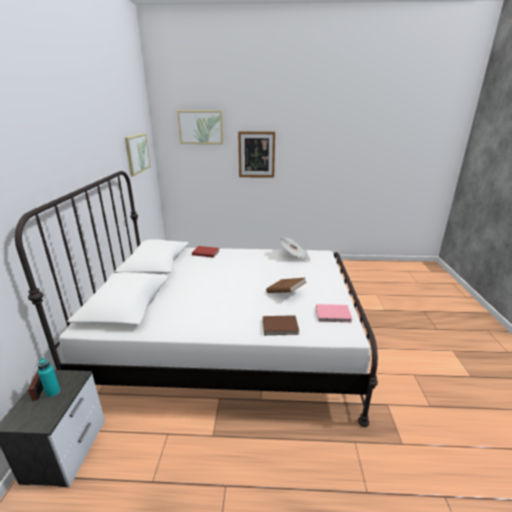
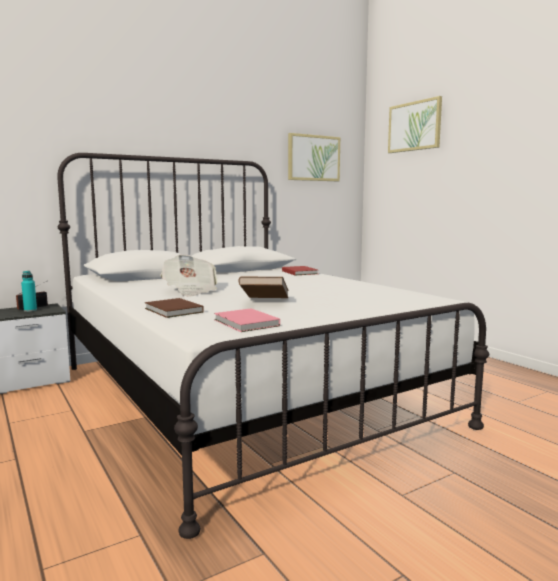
camera: 55 degrees right, 15 degrees down
picture [238,131,275,178] -> none
newspaper [279,237,310,260] -> newspaper moved to [161,255,217,296]

